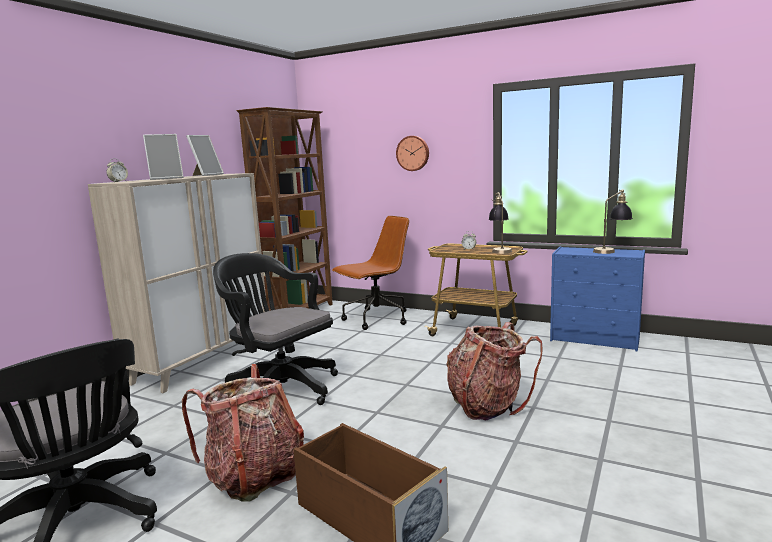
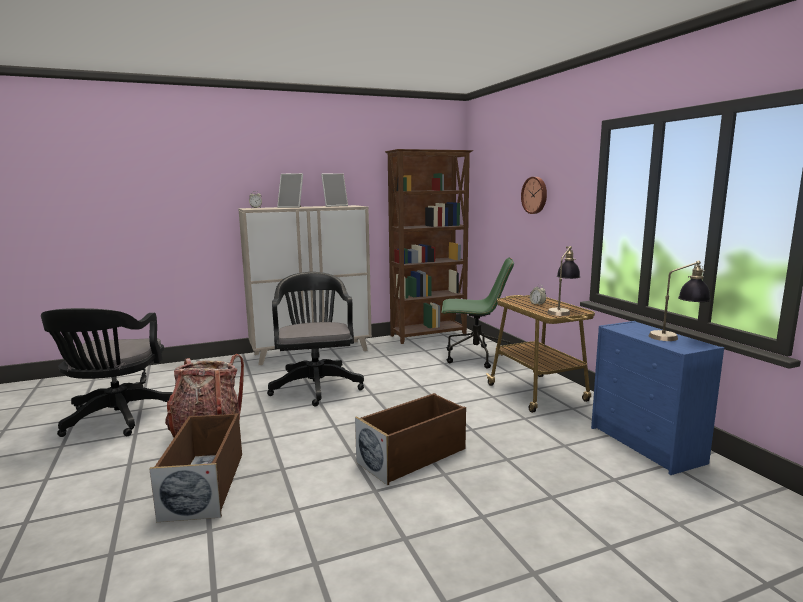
camera: 40 degrees right, 0 degrees up
brown office chair [332,216,409,330] -> green office chair [442,258,514,369]
backpack [446,322,543,420] -> brown storage box [355,393,466,485]

